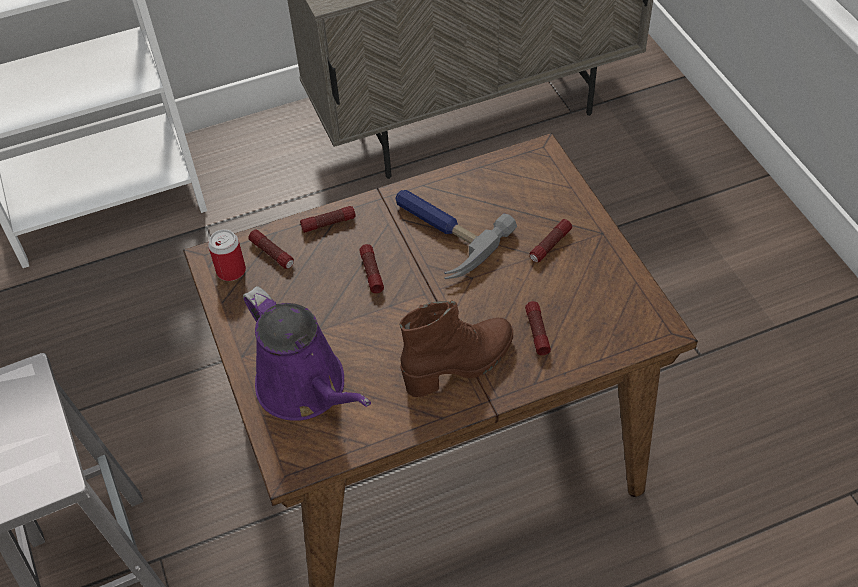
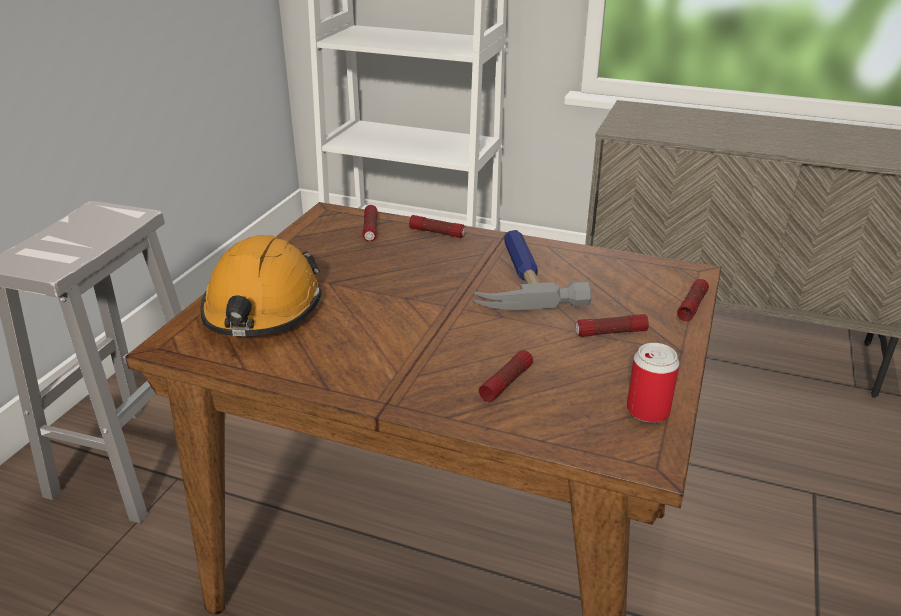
camera: 40 degrees right, 20 degrees down
can [208,229,246,281] -> can moved to [627,343,679,423]
purple watering can [243,286,371,421] -> orange hard hat [201,235,322,336]
flashlight [359,244,384,293] -> flashlight moved to [677,279,709,321]
brown boot [399,301,513,397] -> none

